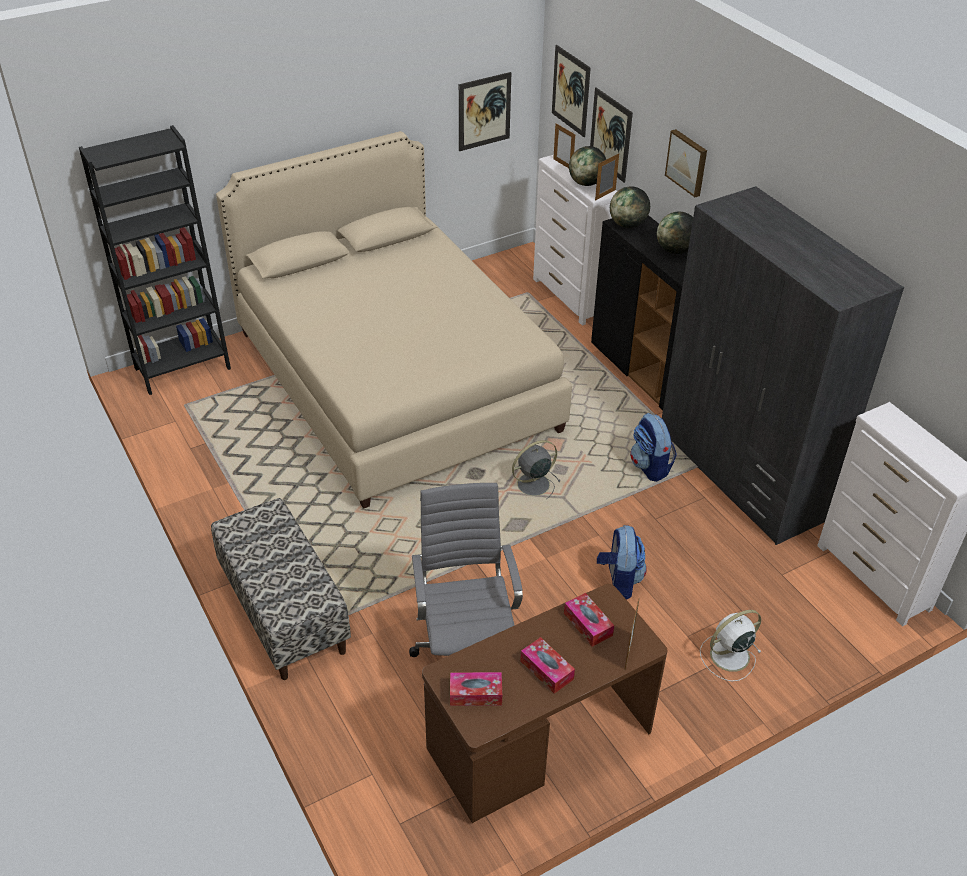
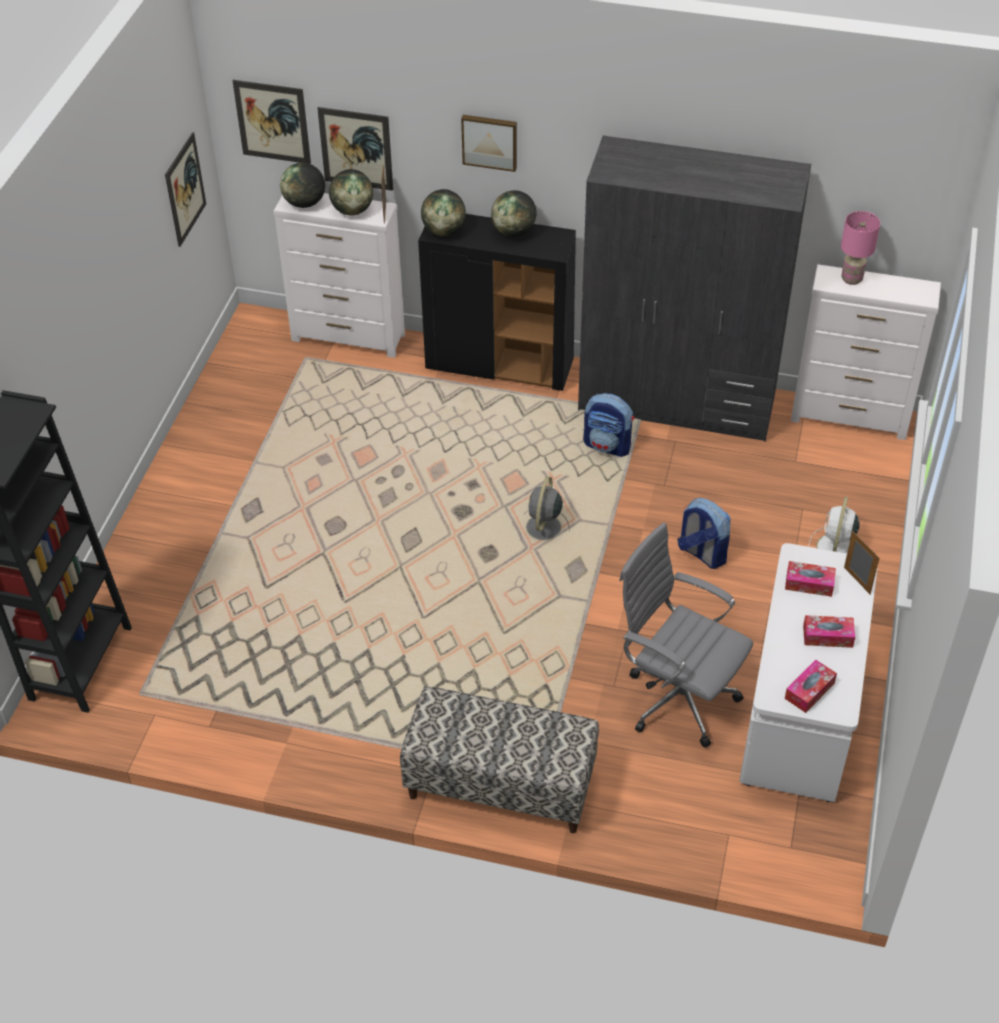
camera: 45 degrees left, 5 degrees up
beige bed [216,131,572,509] -> none
brown desk [422,584,667,823] -> white desk [739,543,878,802]
picture frame [553,123,575,168] -> globe [280,163,325,208]
none -> pink table lamp [841,211,880,285]

